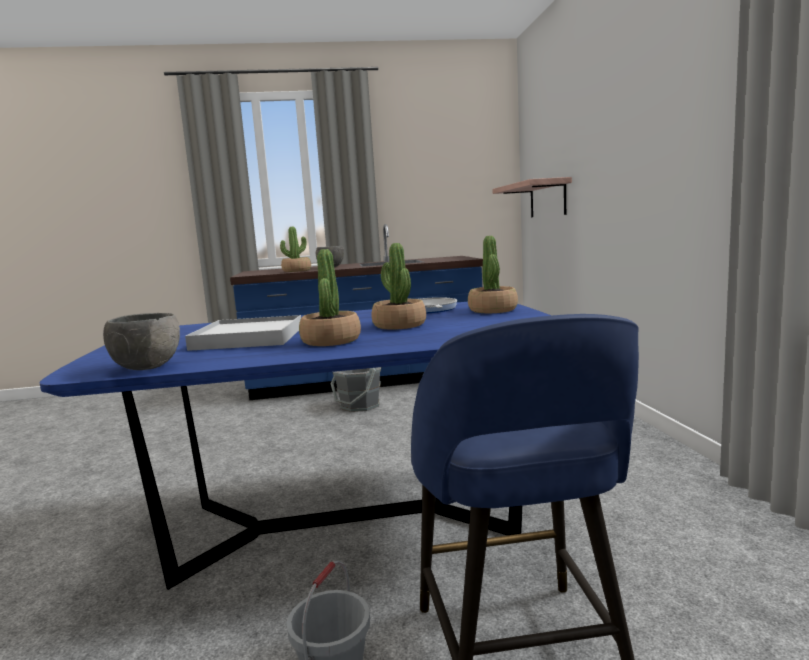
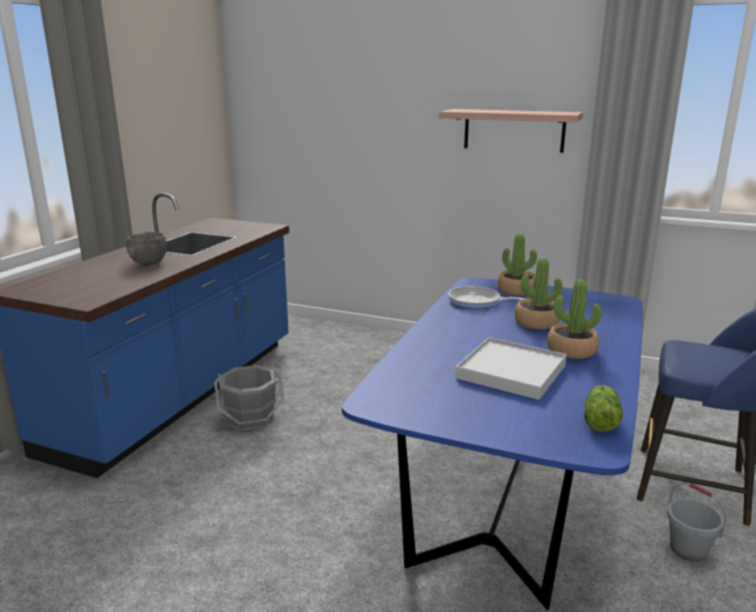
camera: 60 degrees left, 10 degrees up
grey bowl [103,313,180,370] -> lettuce [584,385,623,432]
potted plant [280,227,311,272] -> none
shelf [492,177,572,217] -> shelf moved to [439,109,583,153]

